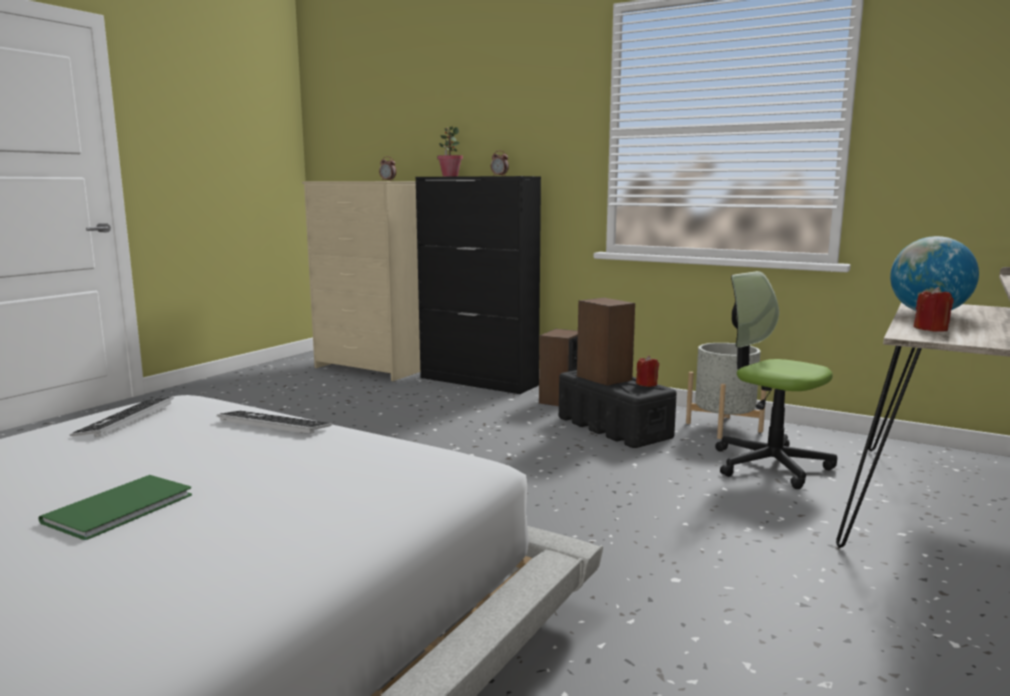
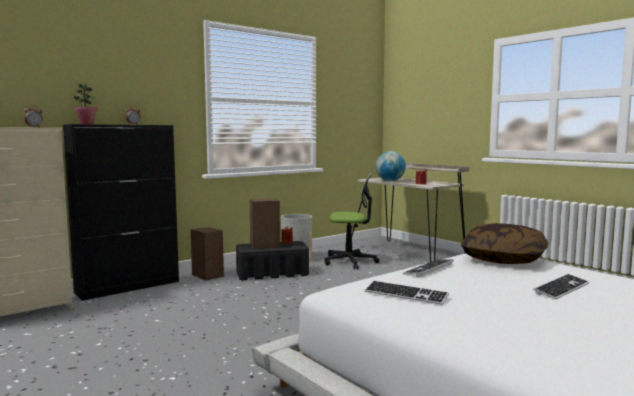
camera: 70 degrees left, 5 degrees down
green book [38,475,192,540] -> keyboard [533,274,589,299]
office chair [715,271,837,489] -> office chair turned 150 degrees counterclockwise [324,172,379,269]
none -> pillow [461,223,548,264]

